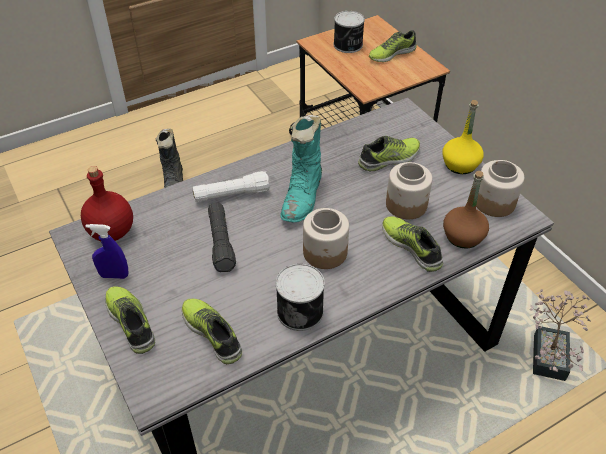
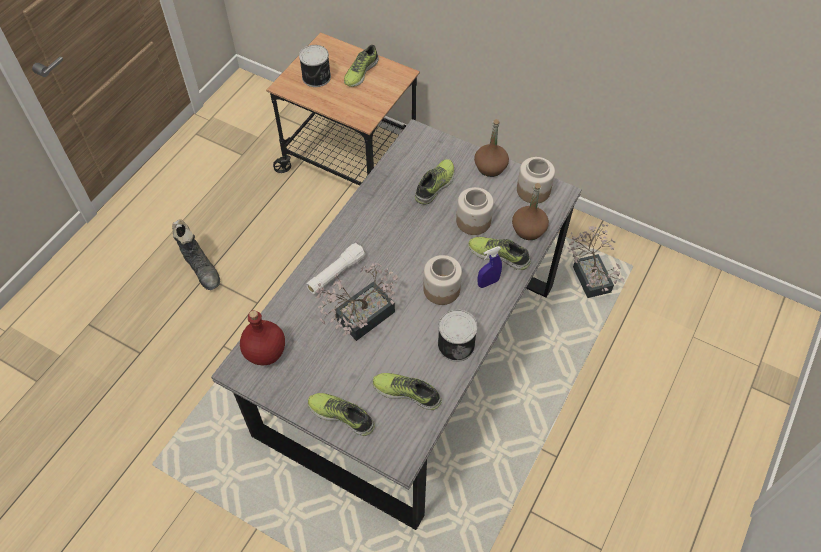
camera: 30 degrees left, 10 degrees up
blue spray bottle [86,224,129,279] -> blue spray bottle moved to [478,246,502,288]
black flashlight [208,203,236,272] -> potted plant [316,263,398,341]
turquoise boot [280,115,322,222] -> none
yellow bottle [442,100,484,174] -> brown bottle [474,119,509,177]

